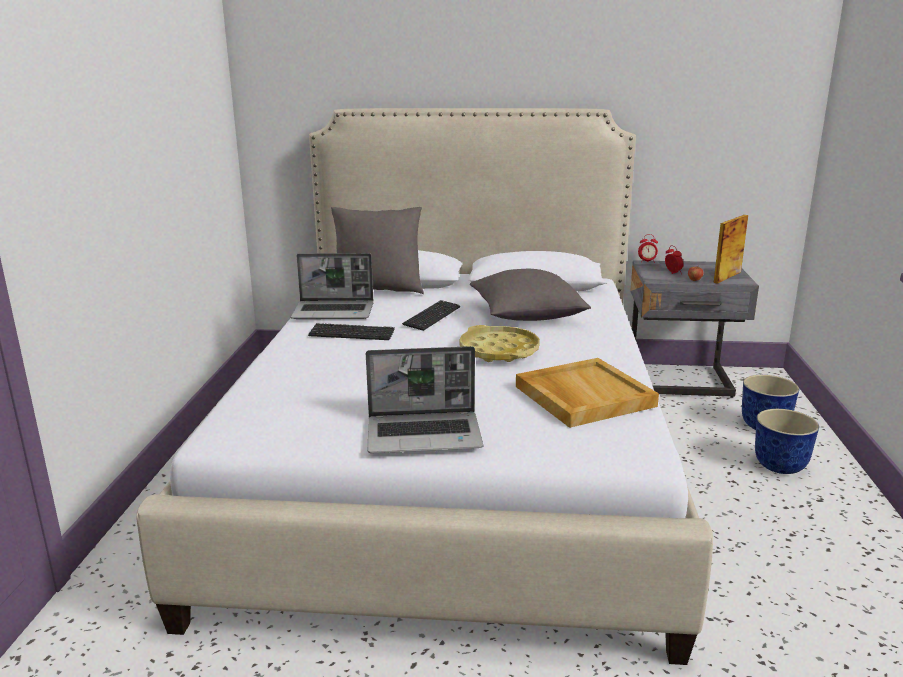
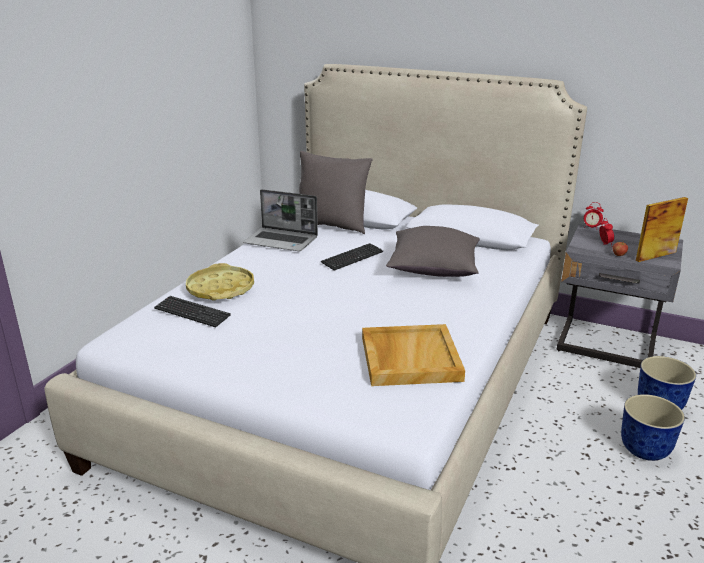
camera: 20 degrees right, 5 degrees up
keyboard [308,323,395,340] -> keyboard moved to [154,296,231,327]
laptop [366,346,483,453] -> none
yellow tray [459,325,540,362] -> yellow tray moved to [186,263,254,301]

